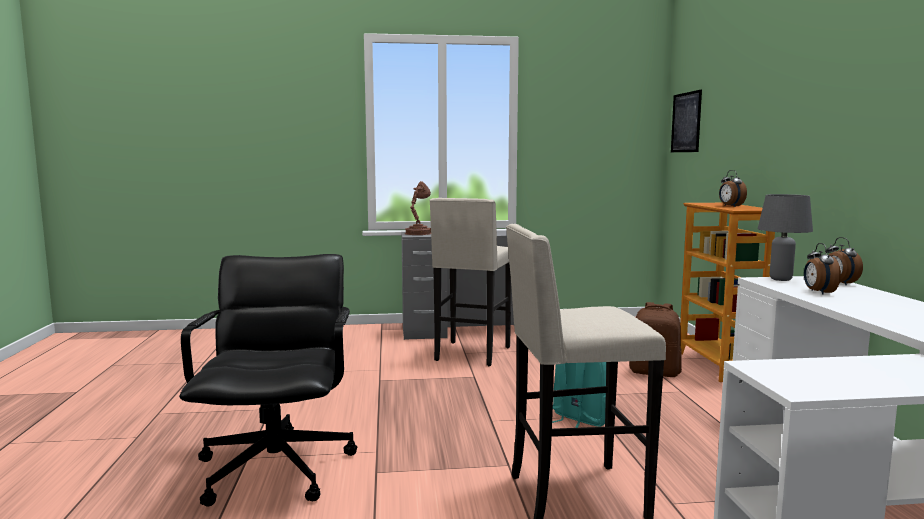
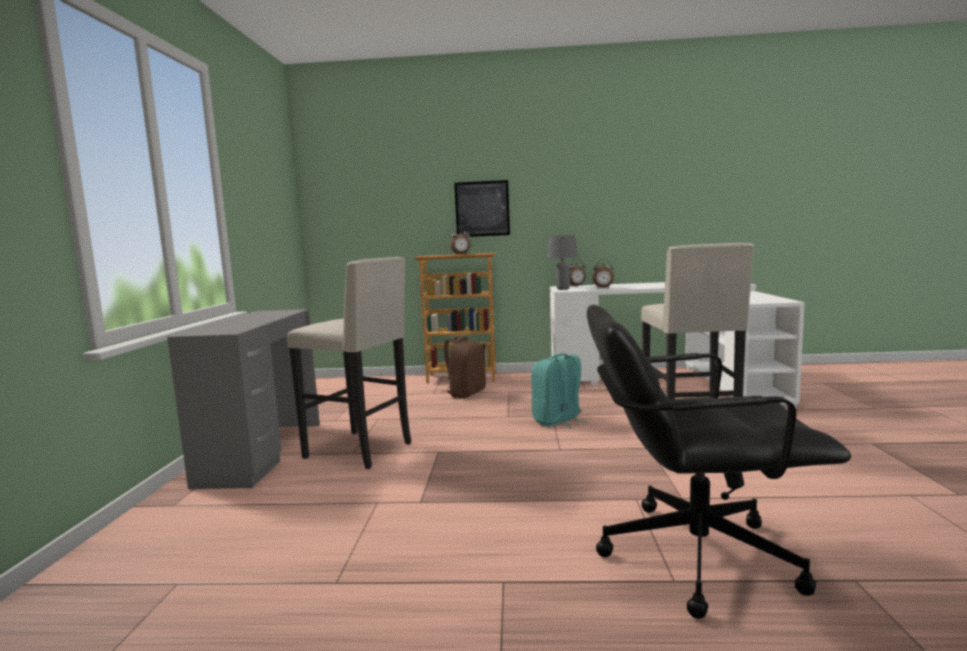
camera: 80 degrees left, 0 degrees up
brown table lamp [405,181,431,235] -> none
picture [671,90,702,152] -> picture moved to [454,180,510,237]

